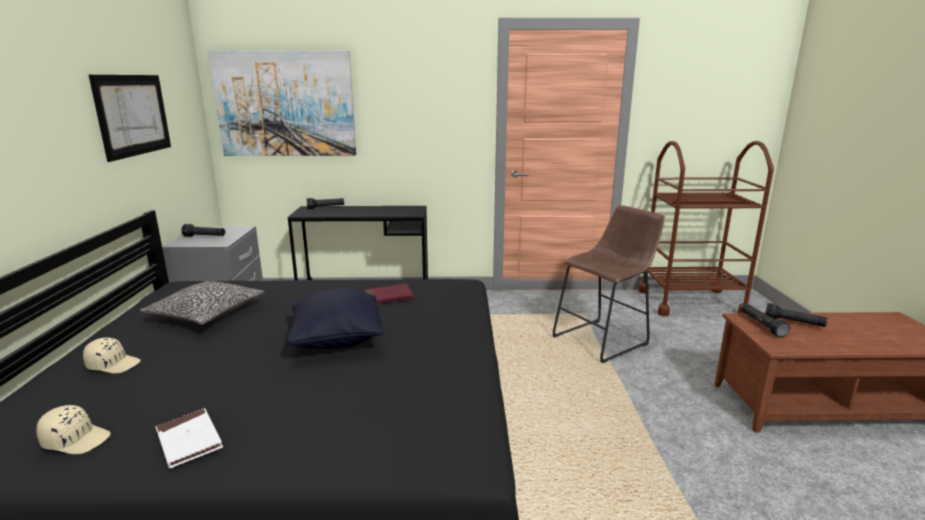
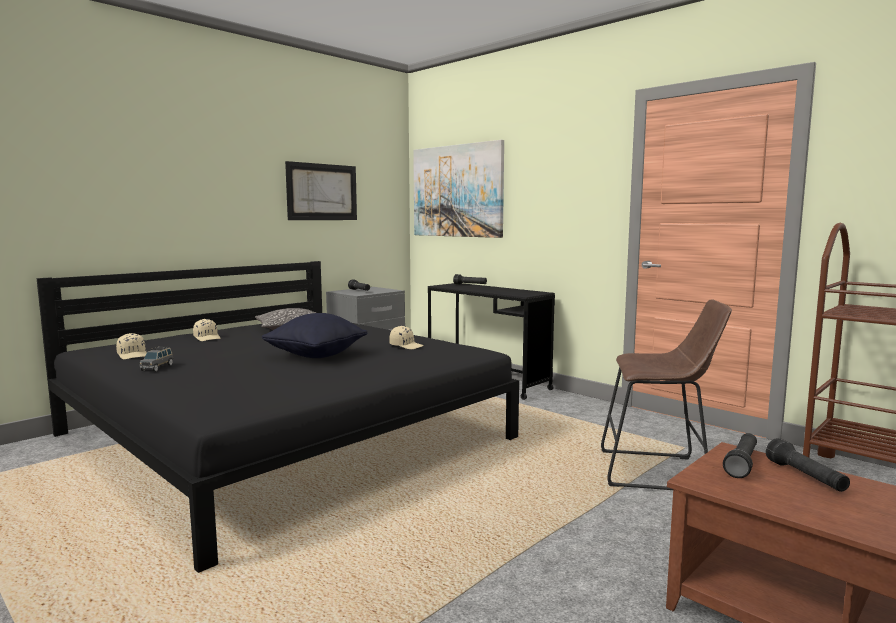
camera: 45 degrees right, 10 degrees down
white book [156,408,223,469] -> grey toy car [139,346,173,371]
red book [365,284,413,304] -> beige cap [389,326,424,349]

